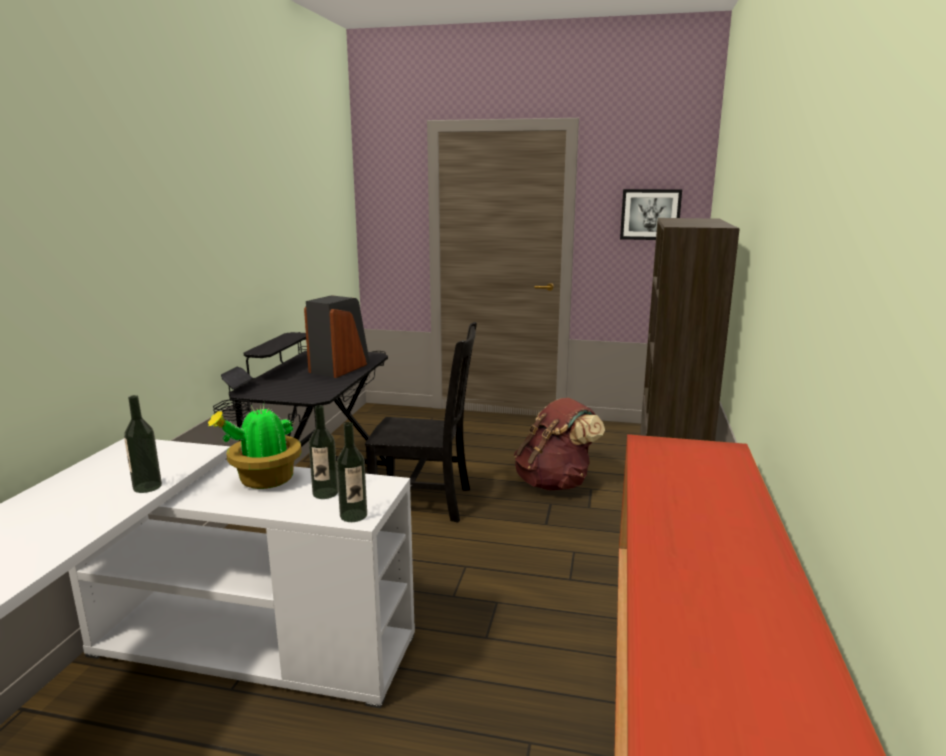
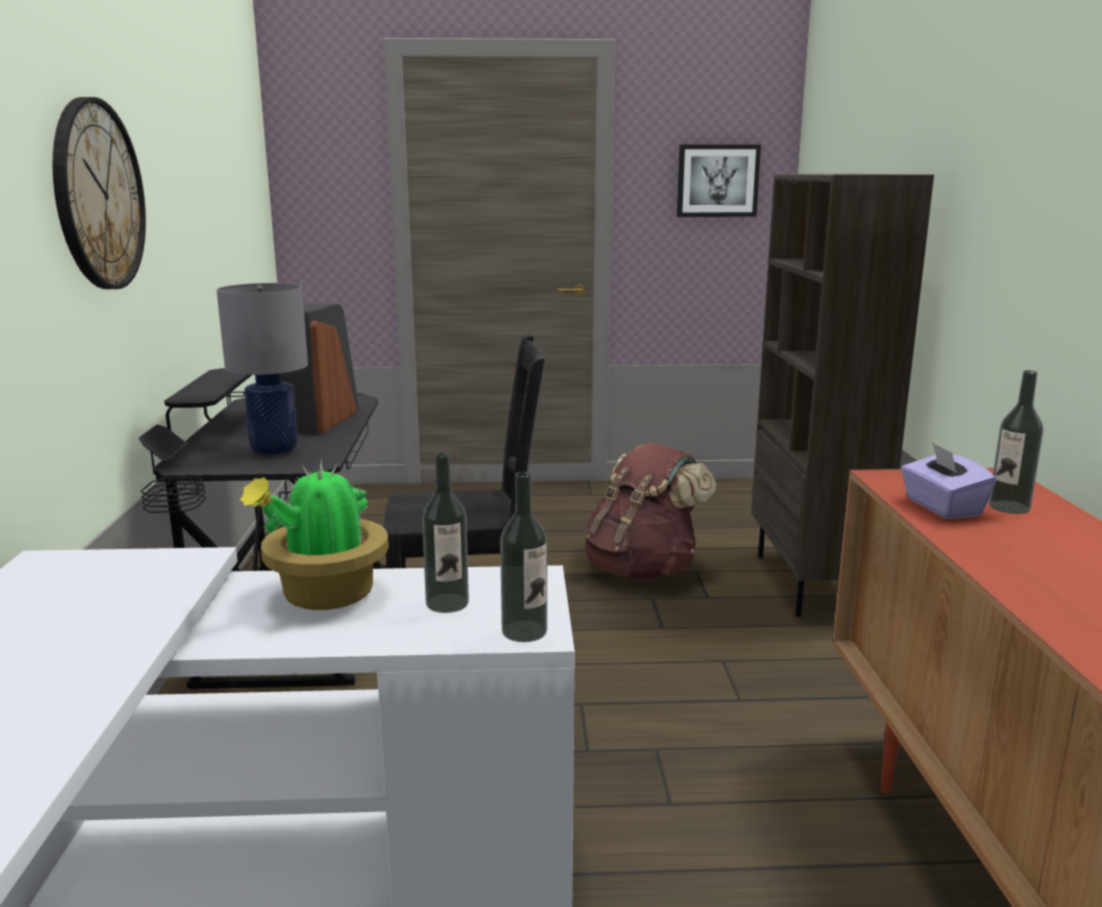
camera: 15 degrees left, 0 degrees up
bottle [124,395,162,493] -> bottle moved to [989,370,1043,514]
none -> wall clock [52,97,146,289]
none -> grey table lamp [217,283,308,455]
none -> purple tissue box [901,443,996,519]

